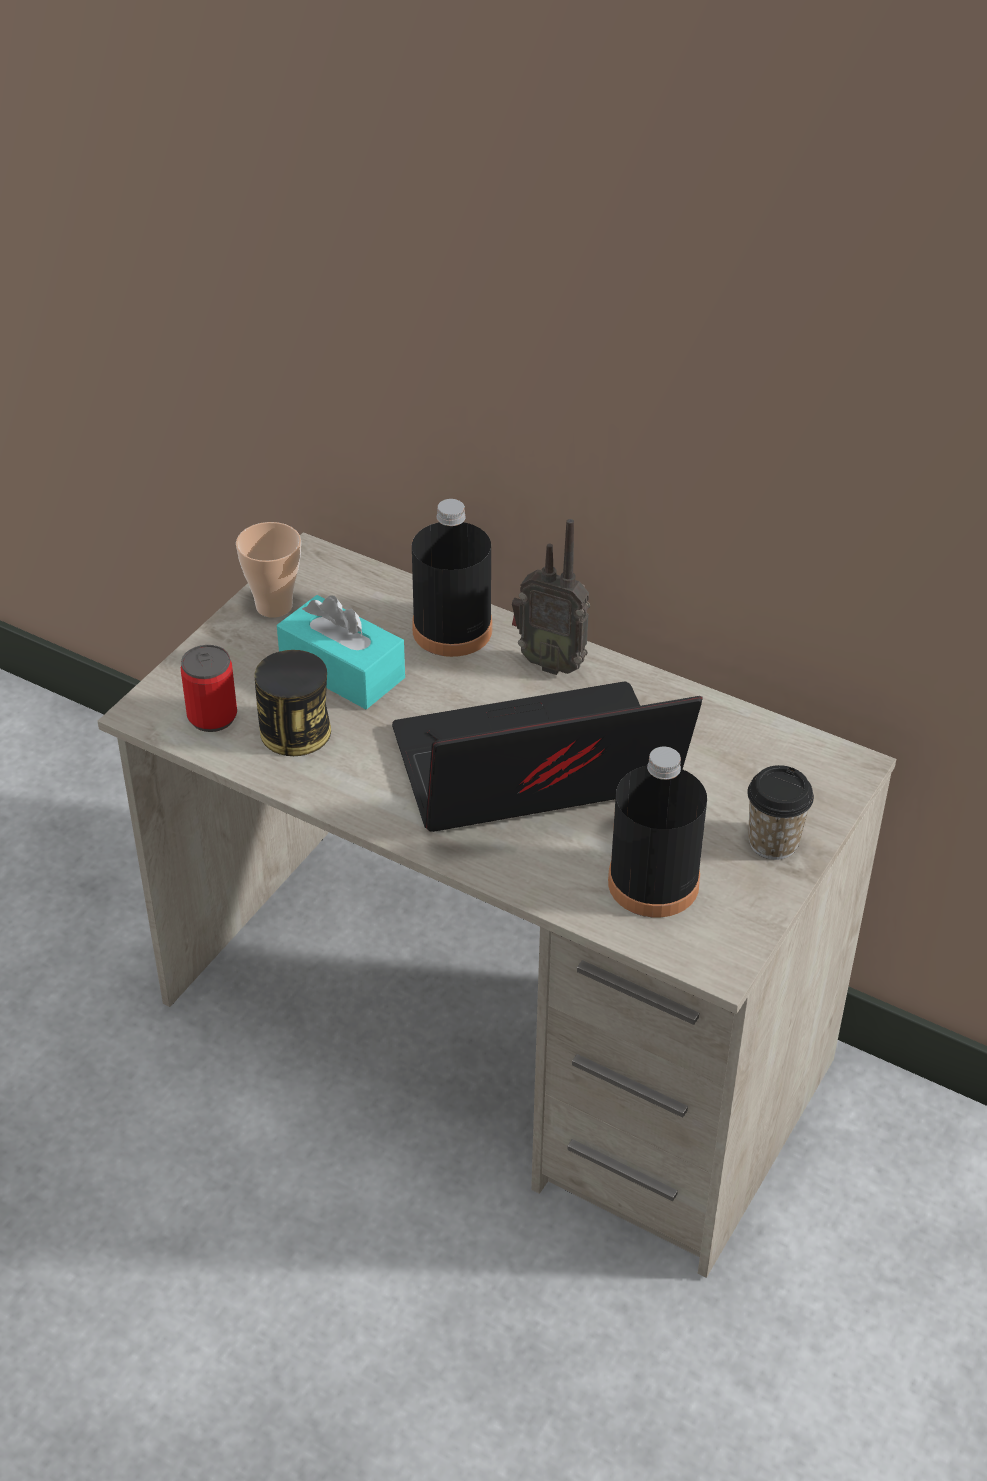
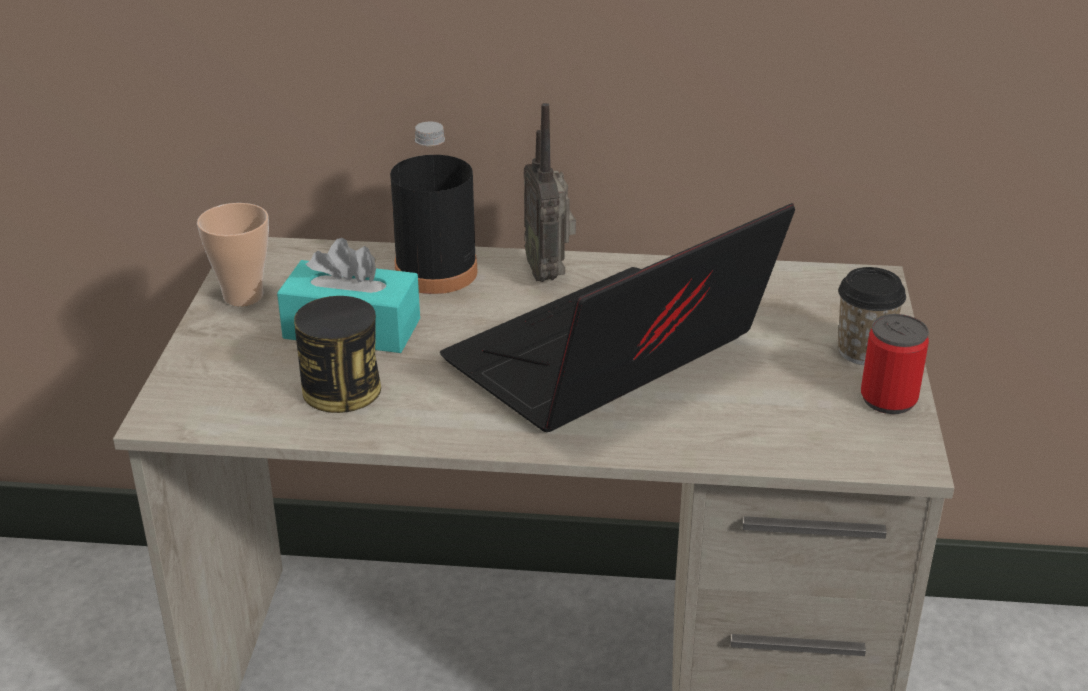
camera: 25 degrees left, 10 degrees down
can [181,645,237,732] -> can moved to [861,314,929,414]
radio [512,519,590,675] -> radio turned 75 degrees clockwise [524,103,576,282]
black bottle [608,747,707,917] -> none

